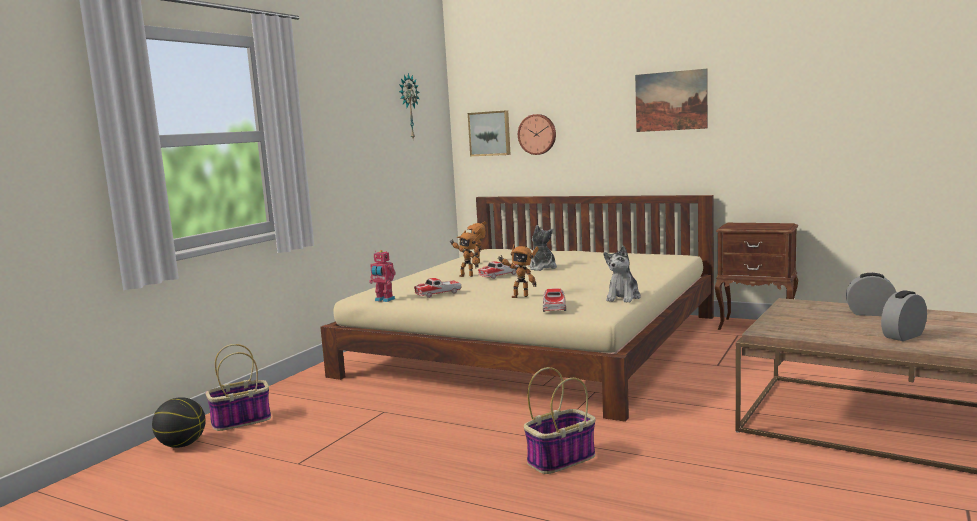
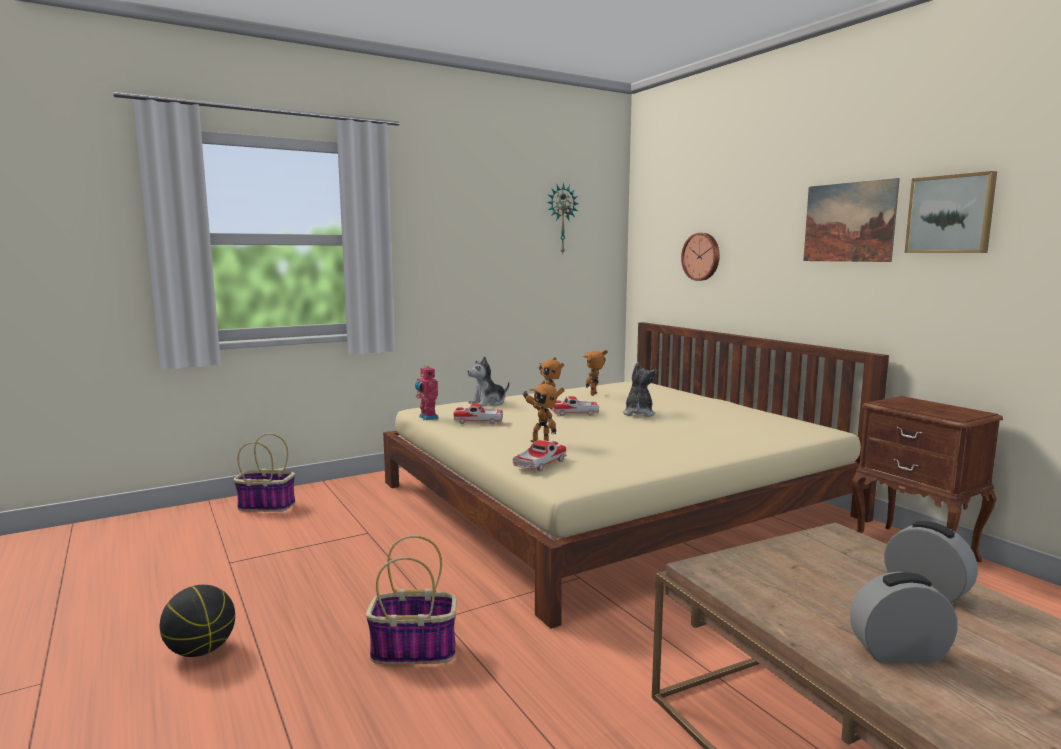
camera: 30 degrees right, 0 degrees up
basketball [152,397,206,448] -> basketball moved to [160,585,235,657]
picture [468,110,511,156] -> picture moved to [904,171,997,253]
plush toy [604,246,641,303] -> plush toy moved to [468,356,510,406]

